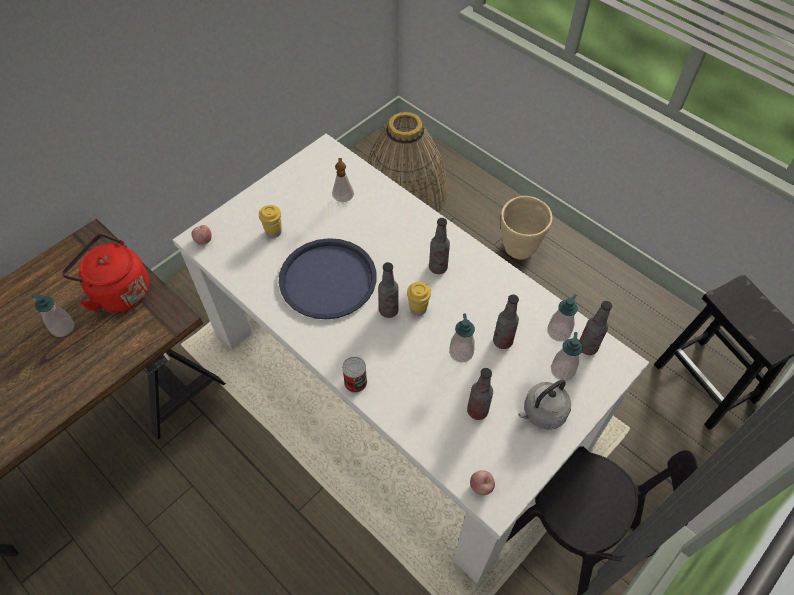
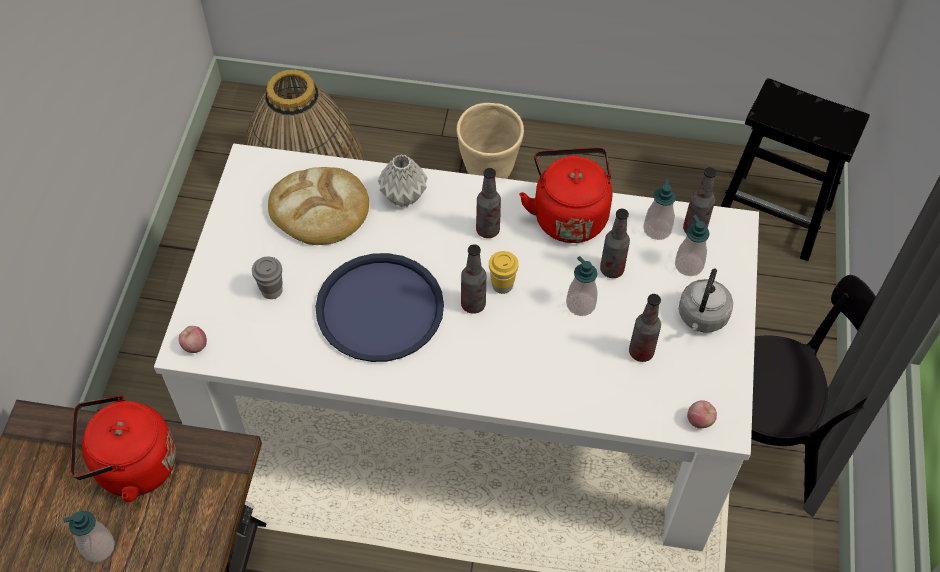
camera: 35 degrees left, 0 degrees up
yellow cup [258,205,282,238] -> grey cup [252,257,283,299]
soap dispenser [332,158,354,202] -> bread [268,167,369,245]
can [342,356,367,393] -> none
none -> grey vase [378,155,427,207]
none -> red kettle [519,148,613,243]

